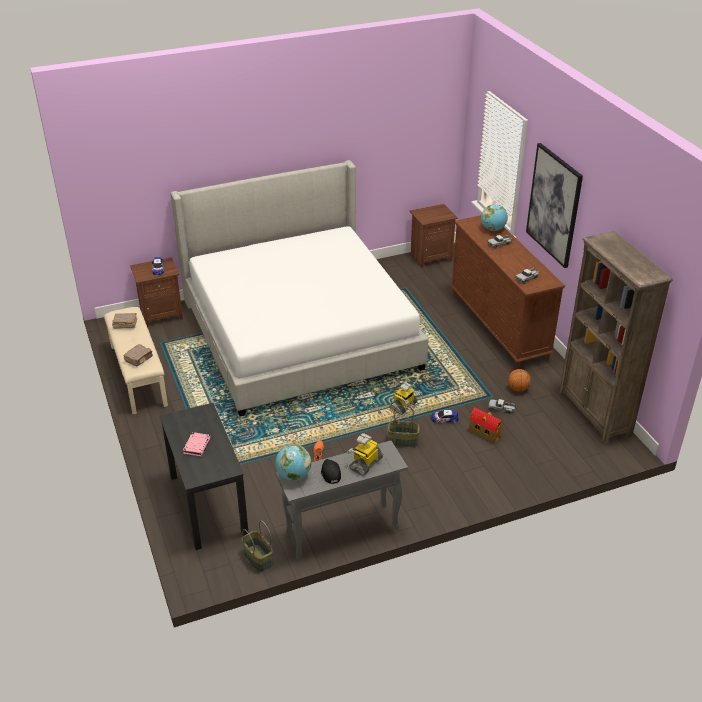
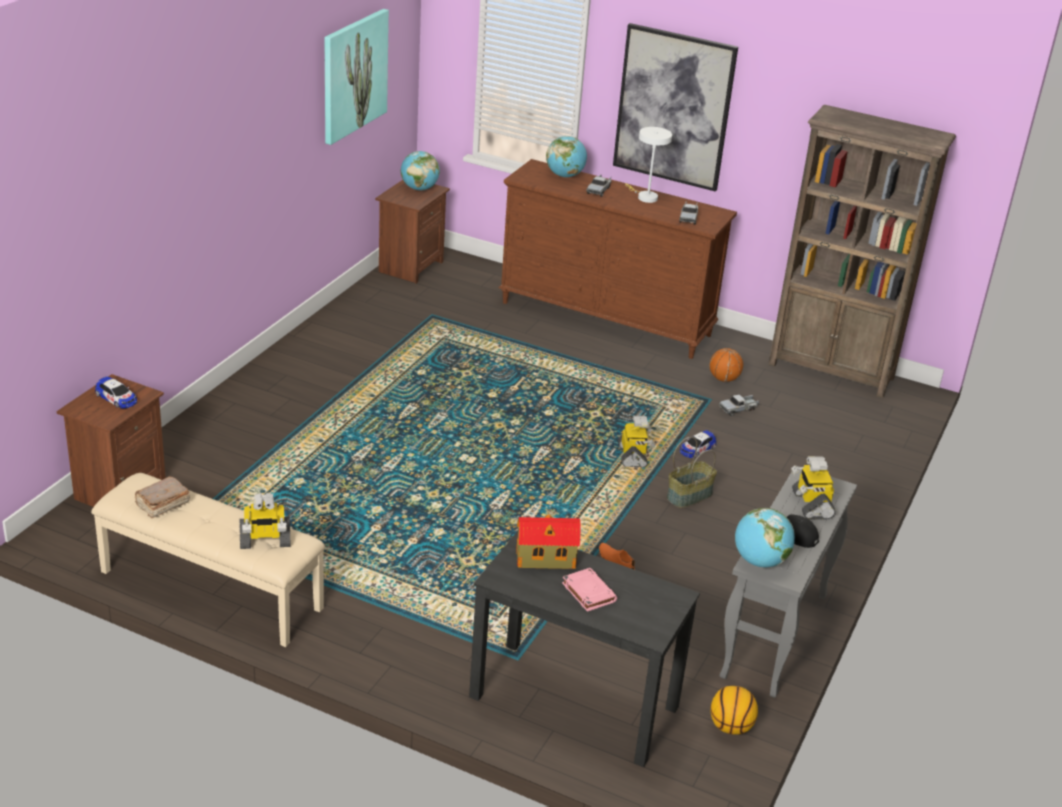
camera: 45 degrees left, 5 degrees down
brown book [123,344,153,366] -> toy robot [239,493,291,549]
bed [171,160,428,416] -> none
basket [242,521,273,572] -> basketball [711,686,758,735]
toy house [469,407,503,443] -> toy house moved to [516,515,580,569]
none -> picture [324,9,389,145]
none -> globe [401,151,440,191]
none -> white table lamp [625,127,672,203]

